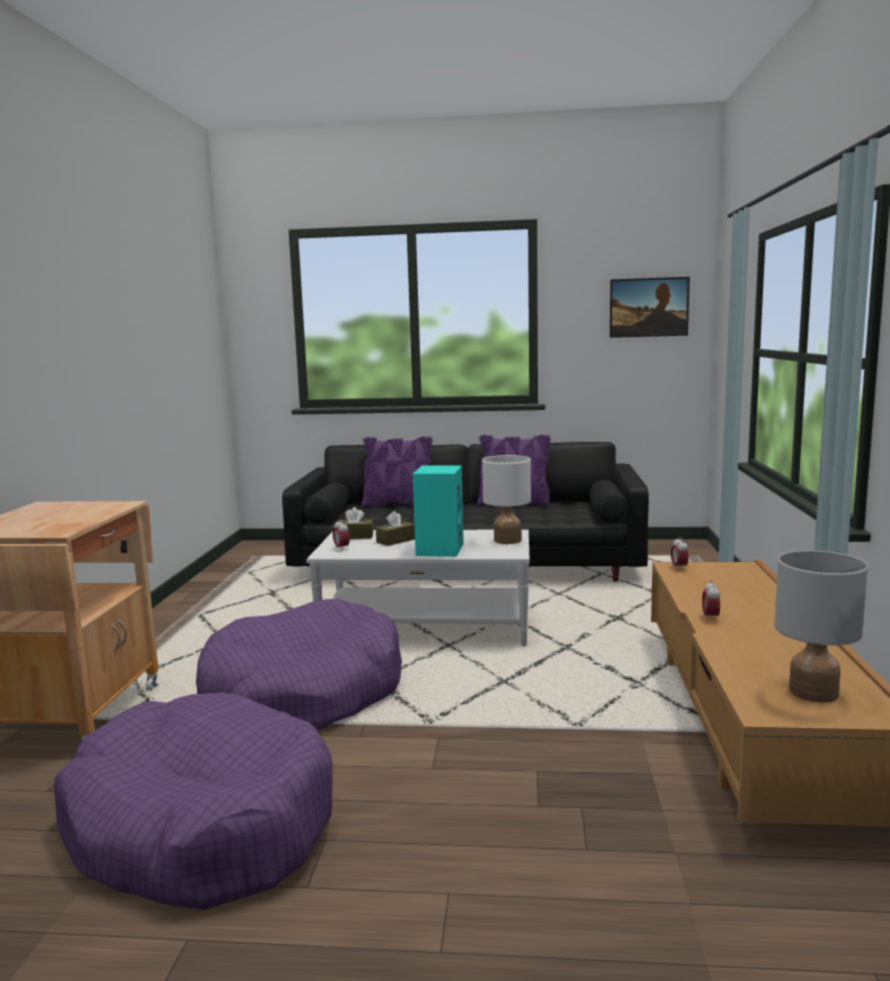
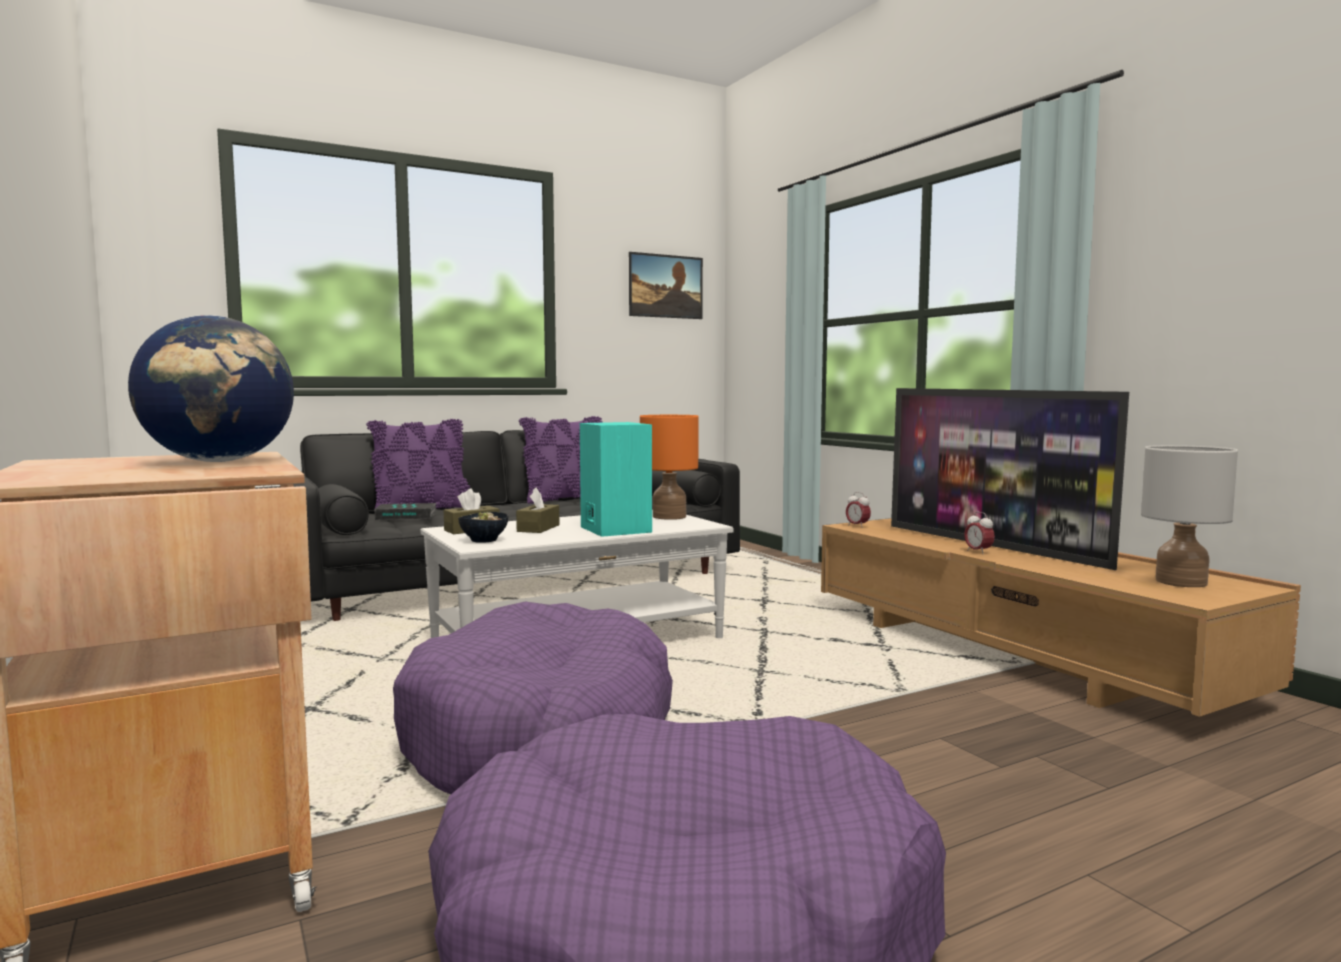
camera: 35 degrees left, 5 degrees down
alarm clock [333,519,350,551] -> bowl [458,512,508,543]
white table lamp [482,455,531,544] -> orange table lamp [640,415,699,520]
none -> globe [128,315,294,462]
none -> book [375,503,437,520]
none -> television [891,388,1129,570]

